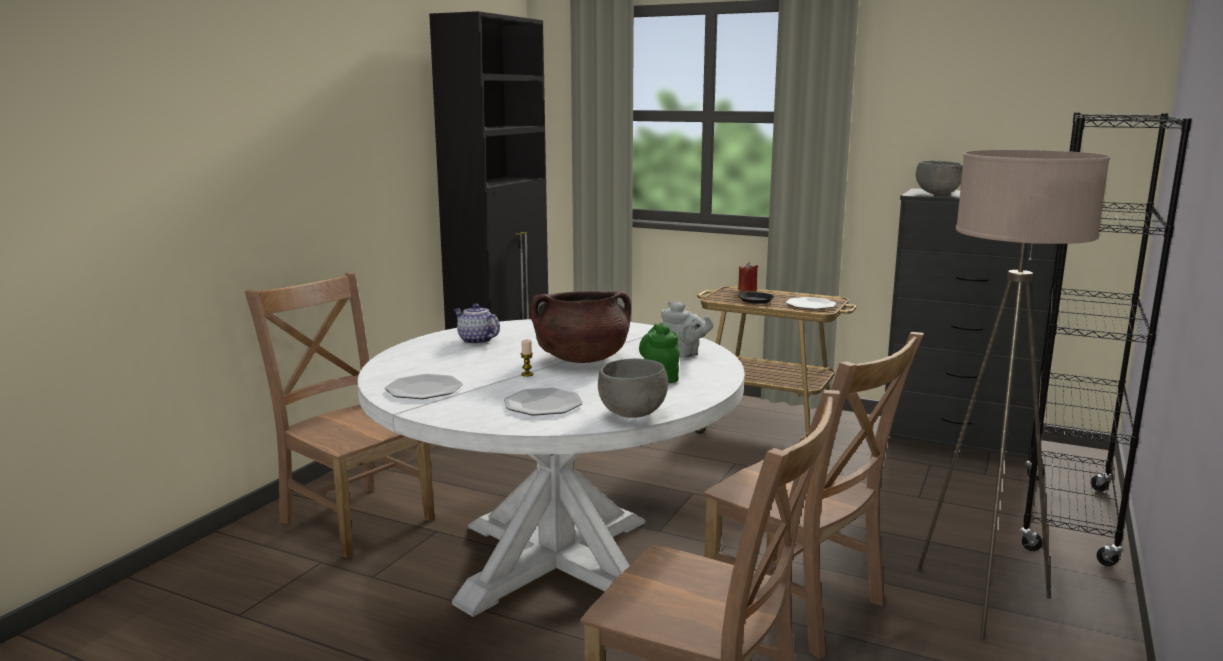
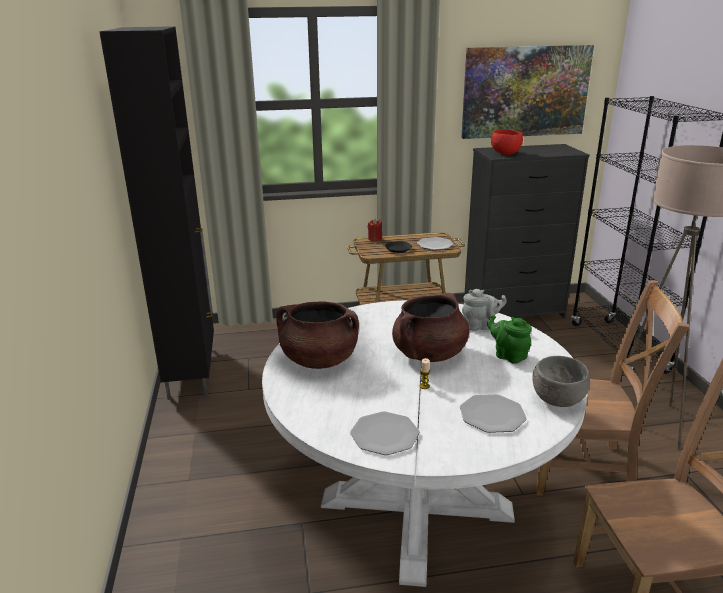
camera: 35 degrees left, 10 degrees up
brown chair [245,272,435,558] -> none
teapot [454,304,500,344] -> brown cooking pot [276,301,359,369]
grey bowl [916,161,963,195] -> red bowl [491,130,523,155]
none -> picture [461,45,594,139]

